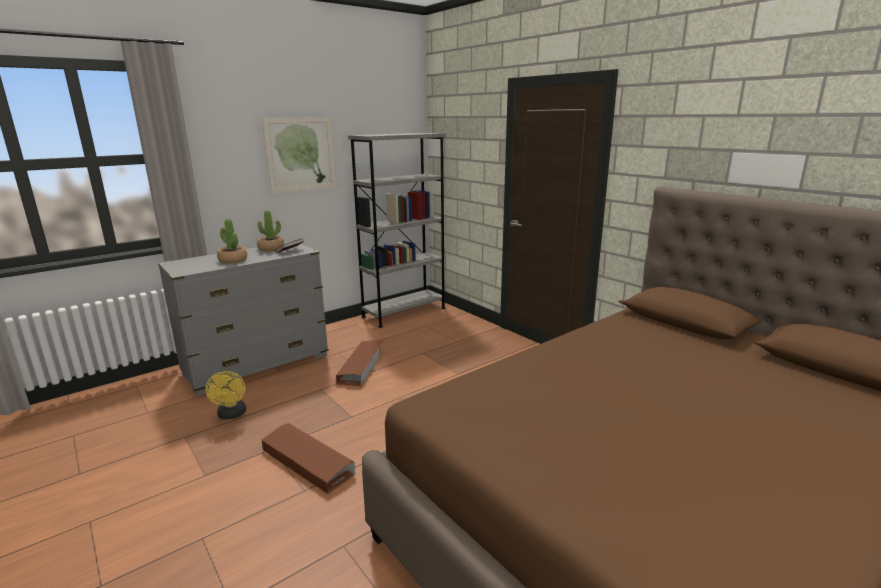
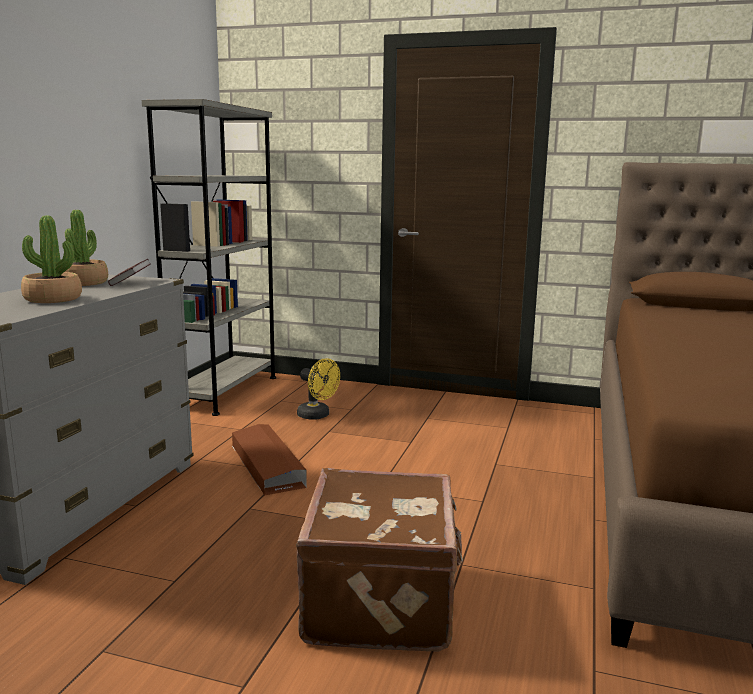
camera: 35 degrees left, 5 degrees down
yellow fan [205,371,246,420] -> yellow fan moved to [297,358,340,420]
picture [262,117,336,194] -> none
brown storage box [262,423,355,494] -> brown suitcase [296,468,463,651]

